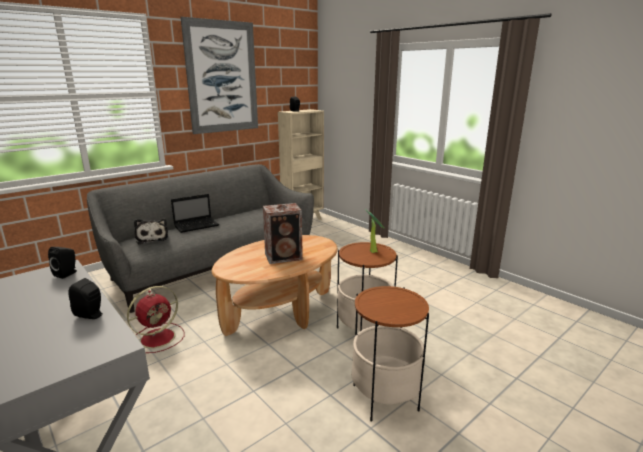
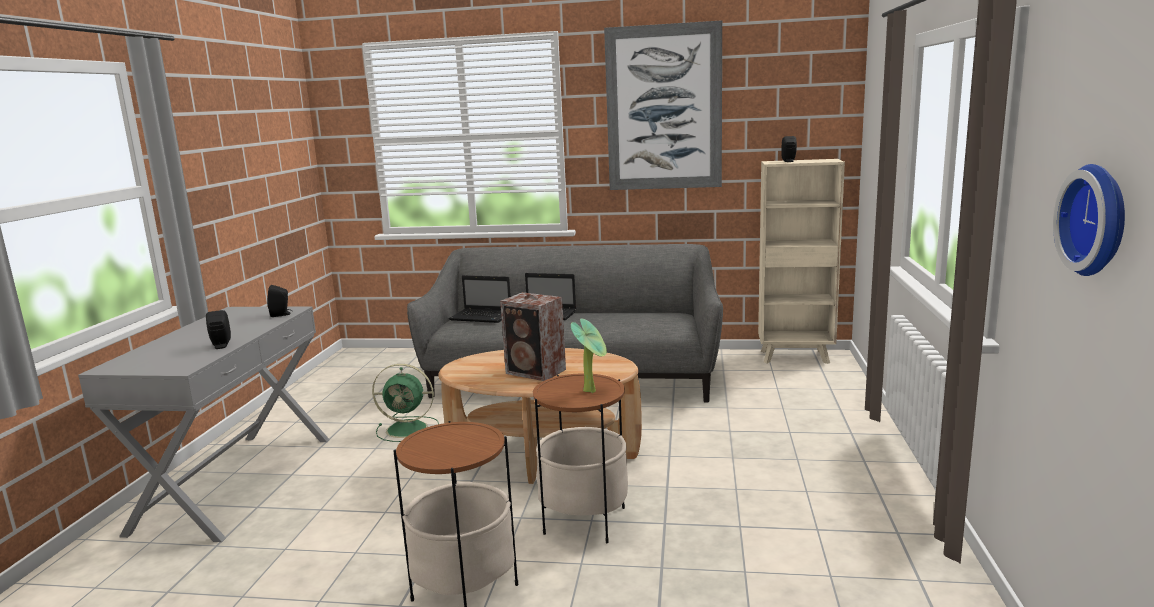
camera: 50 degrees right, 5 degrees down
red fan [127,286,184,353] -> green fan [372,364,439,442]
plush toy [134,218,168,244] -> laptop [449,275,511,323]
none -> wall clock [1053,164,1125,276]

